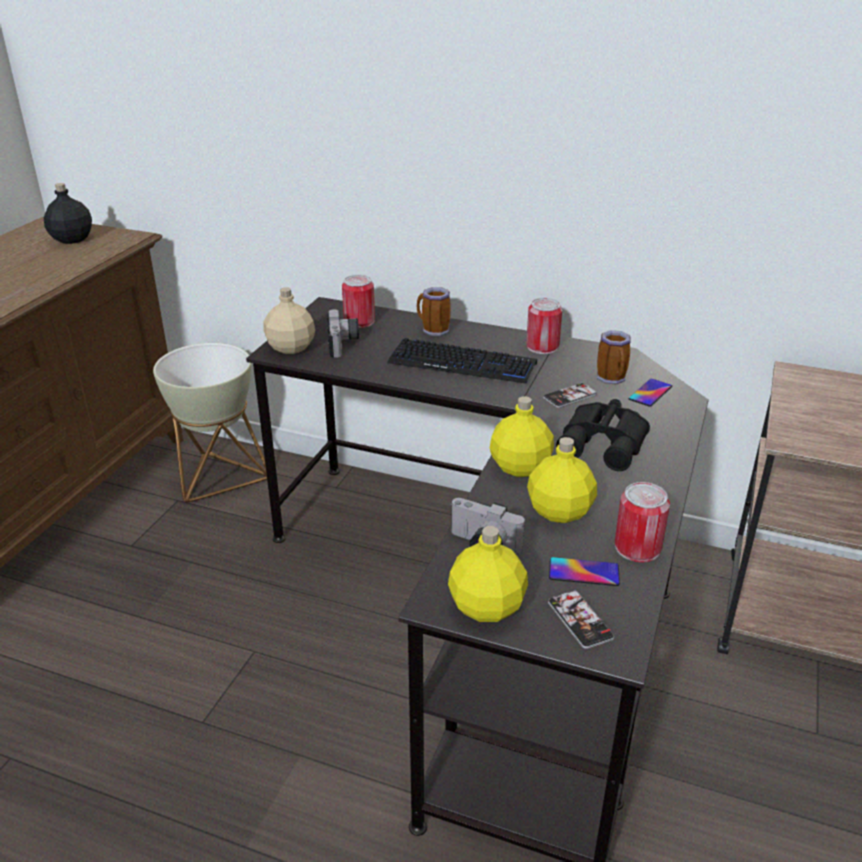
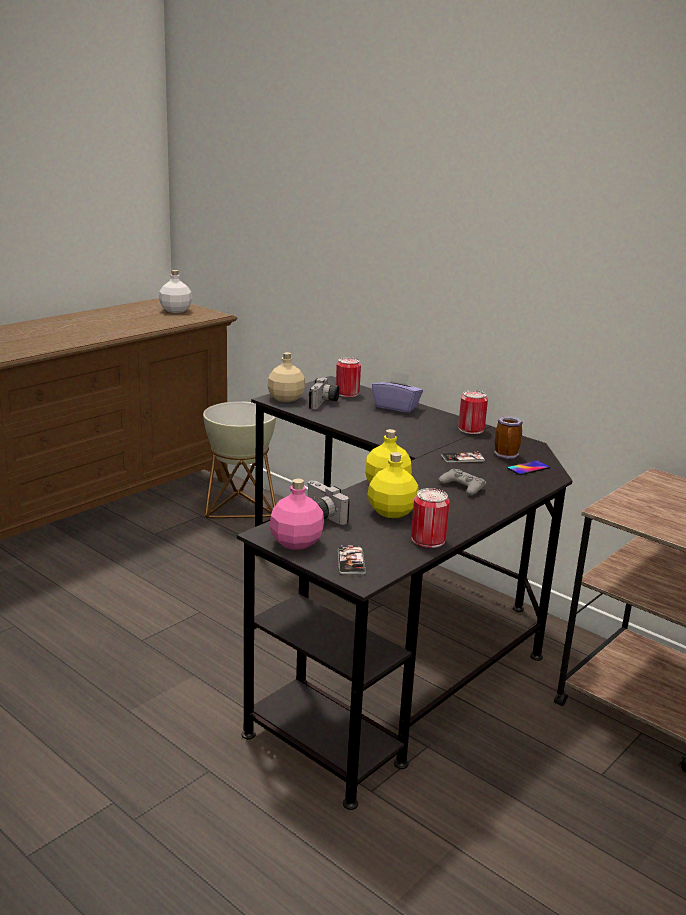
camera: 20 degrees right, 10 degrees down
black bottle [43,183,92,244] -> white bottle [159,270,192,313]
keyboard [387,338,537,384] -> none
mug [417,287,451,336] -> purple tissue box [372,370,423,413]
yellow bottle [448,526,528,622] -> pink bottle [269,478,324,550]
phone [549,557,620,586] -> none
black binoculars [556,399,650,471] -> grey game controller [438,469,486,496]

